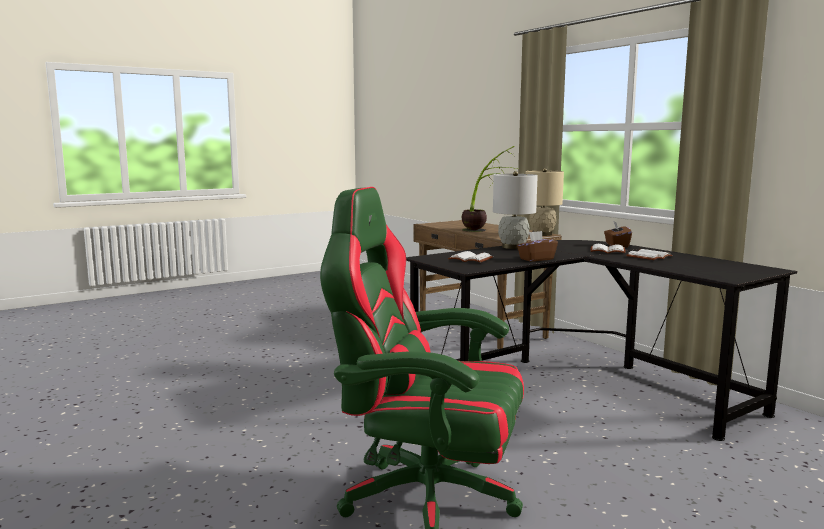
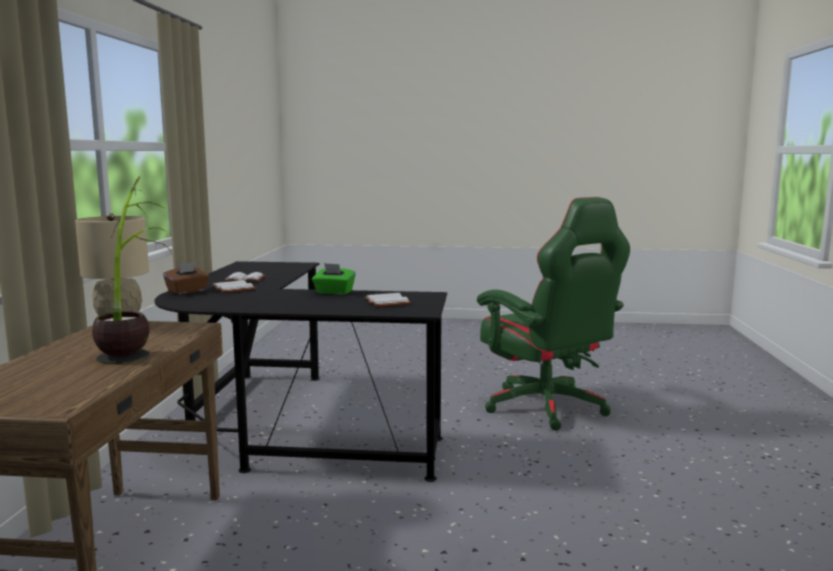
camera: 140 degrees left, 0 degrees up
white table lamp [493,171,538,249] -> none
brown tissue box [517,231,558,262] -> green tissue box [312,263,356,295]

